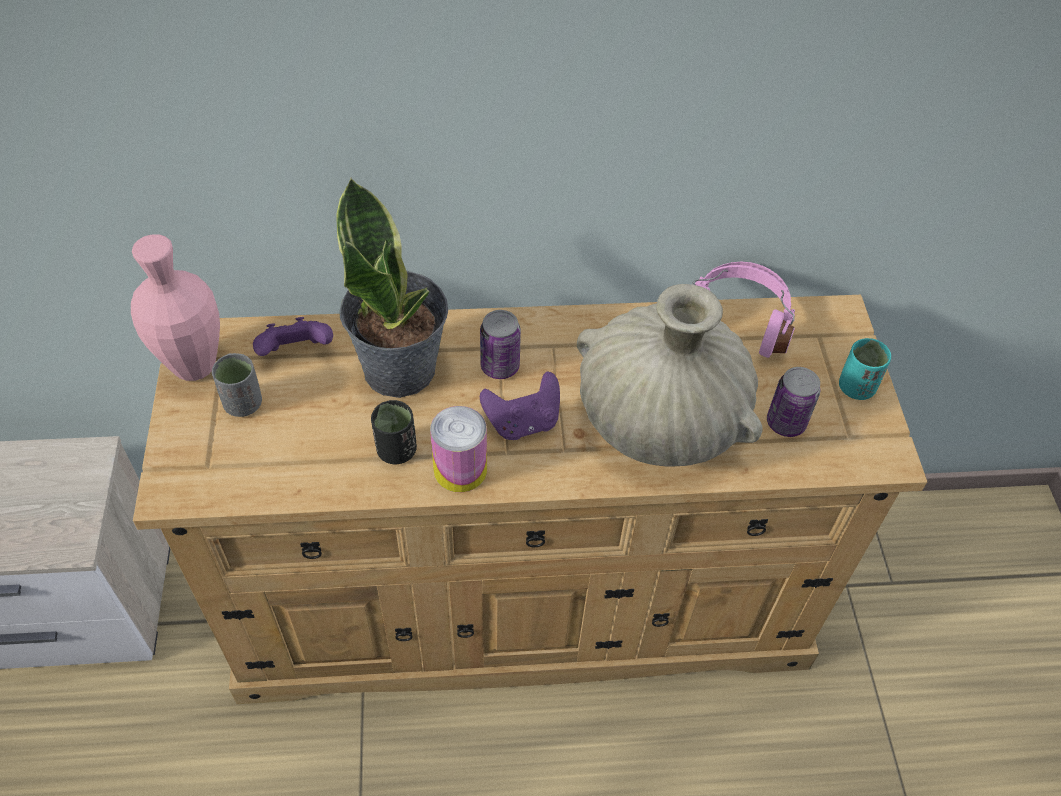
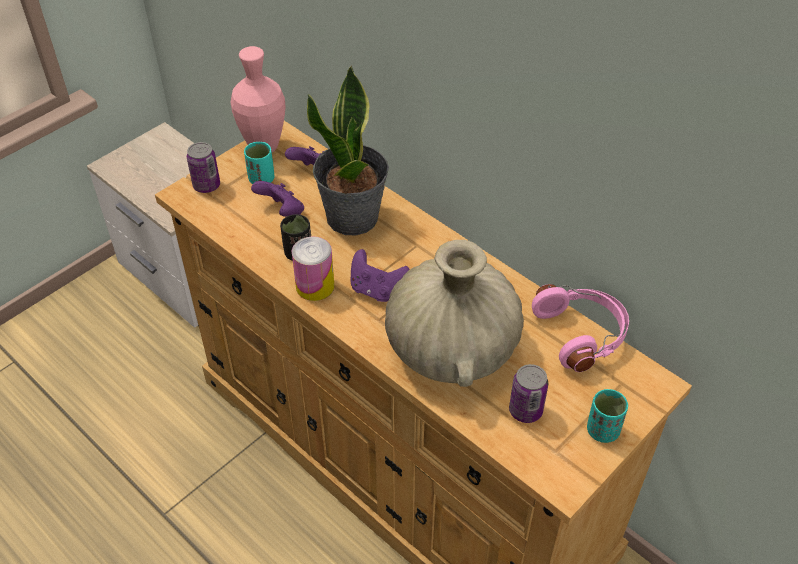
camera: 50 degrees right, 5 degrees down
grey cup [212,353,262,417] -> turquoise cup [244,142,274,184]
can [480,310,521,379] -> can moved to [187,142,220,193]
none -> purple game controller [251,181,304,217]

